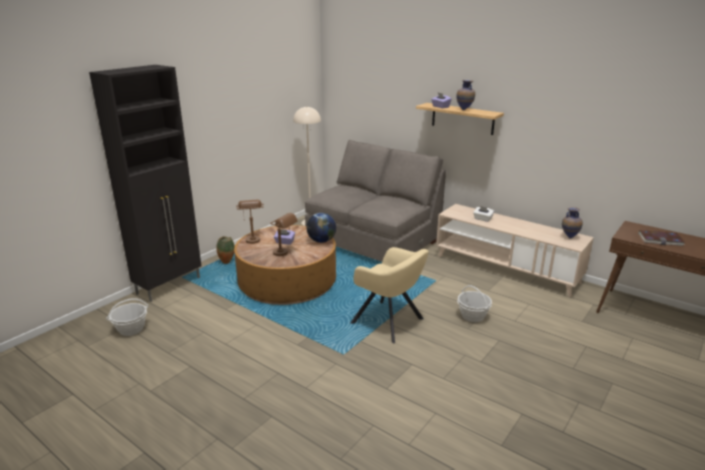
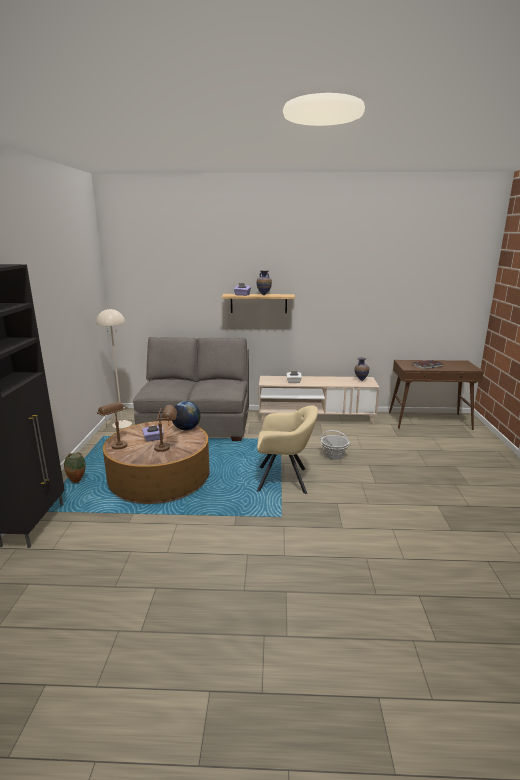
camera: 35 degrees left, 5 degrees down
basket [106,298,149,336] -> none

